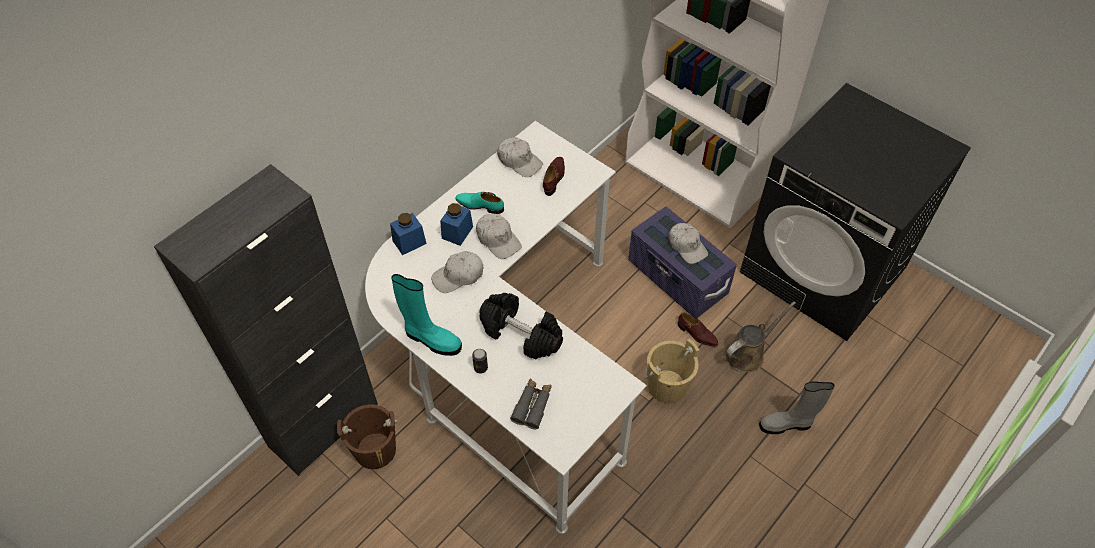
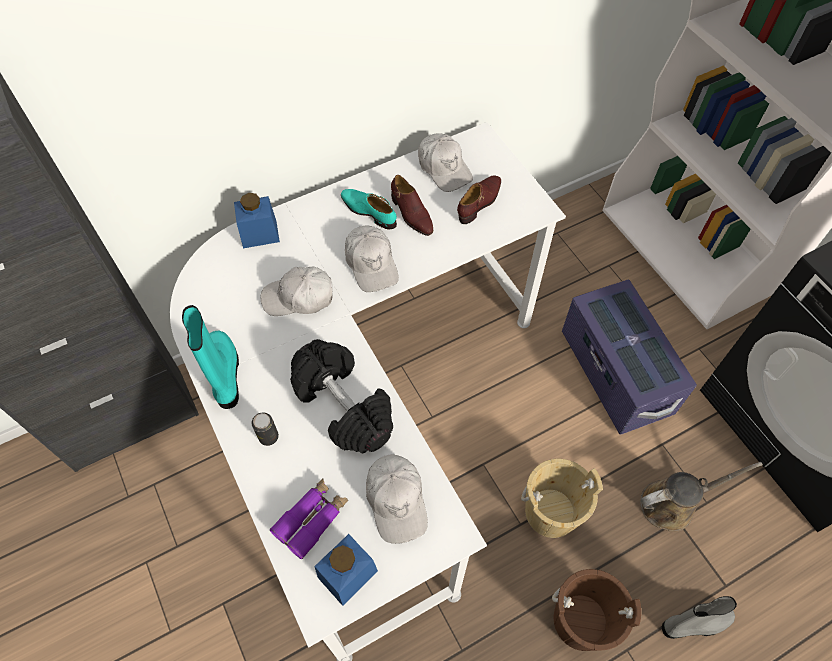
camera: 20 degrees right, 5 degrees up
brown bucket [337,404,398,469] -> brown bucket moved to [552,569,641,651]
turquoise boot [391,274,462,356] -> turquoise boot turned 150 degrees counterclockwise [182,305,239,409]
blue jar [440,203,473,246] -> blue jar moved to [314,534,378,606]
grey binoculars [510,378,552,430] -> purple binoculars [270,478,348,559]
white cap [669,223,708,264] -> white cap moved to [366,454,428,544]
brown shoe [678,312,718,347] -> brown shoe moved to [391,175,433,236]
grey boot [759,381,834,434] -> grey boot turned 150 degrees clockwise [662,596,737,639]

